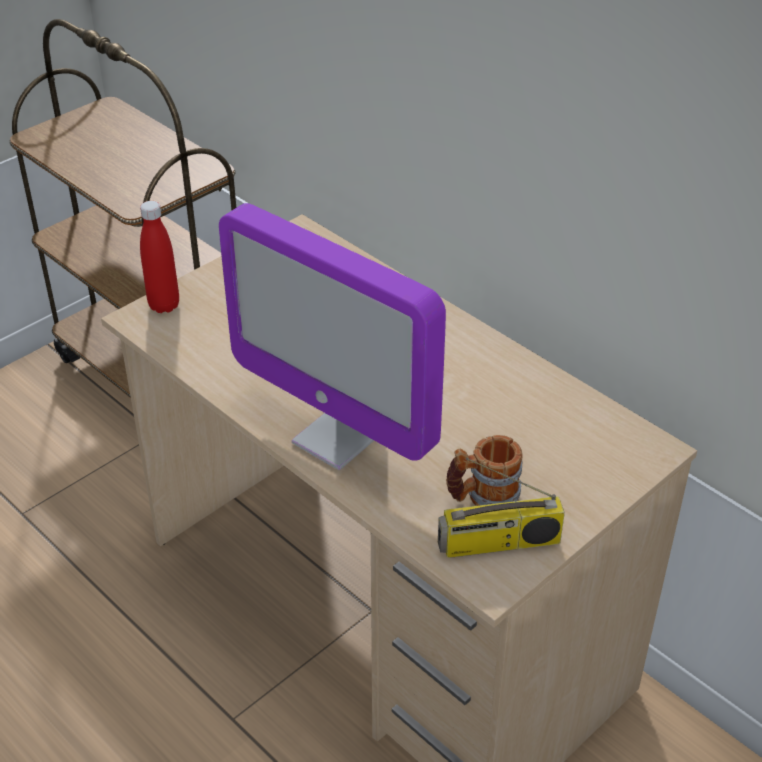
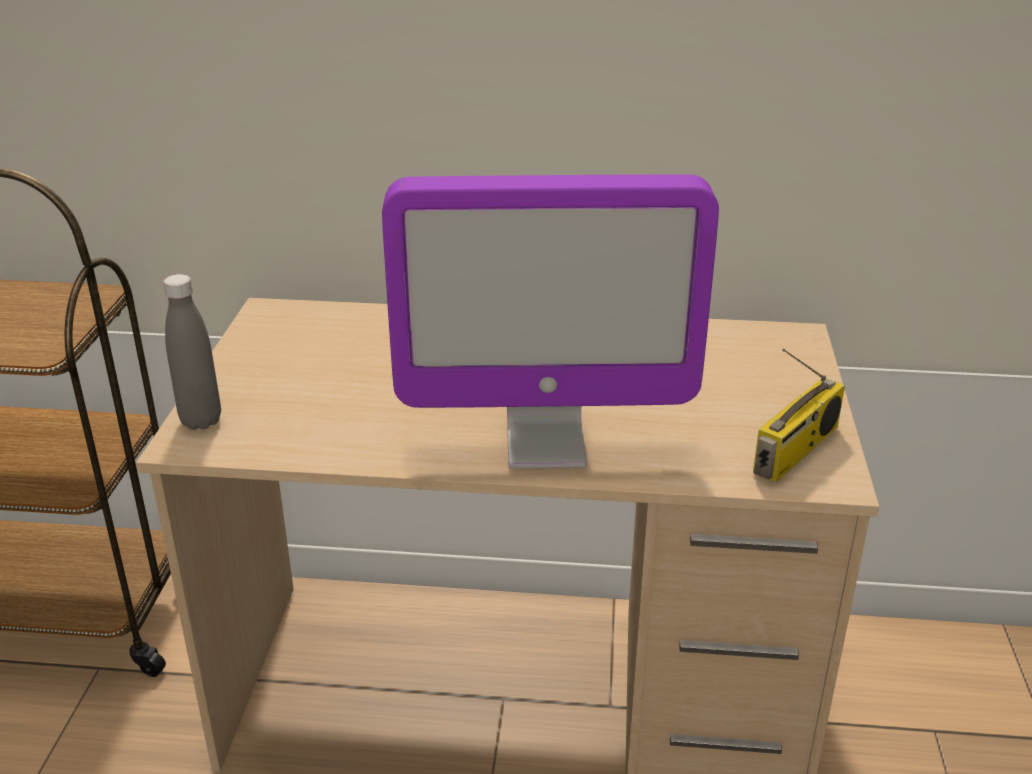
camera: 40 degrees left, 10 degrees down
red bottle [140,201,179,313] -> grey bottle [163,274,221,430]
mug [446,435,523,506] -> none

